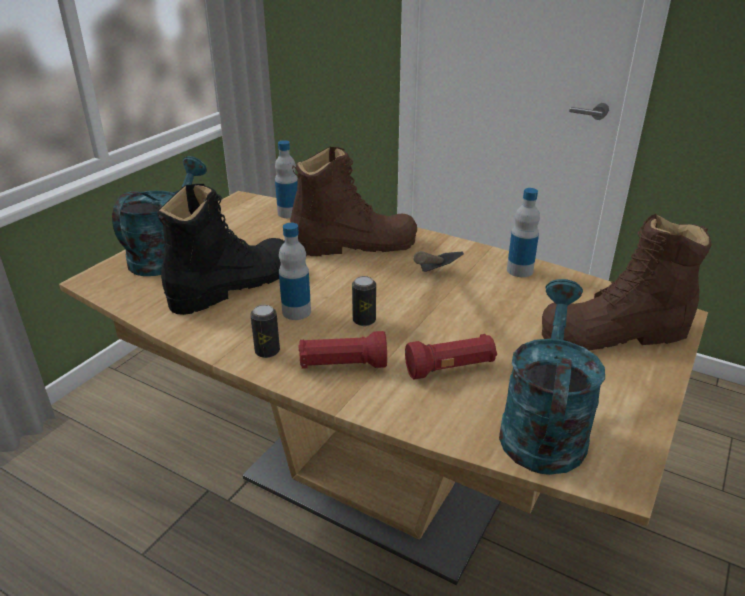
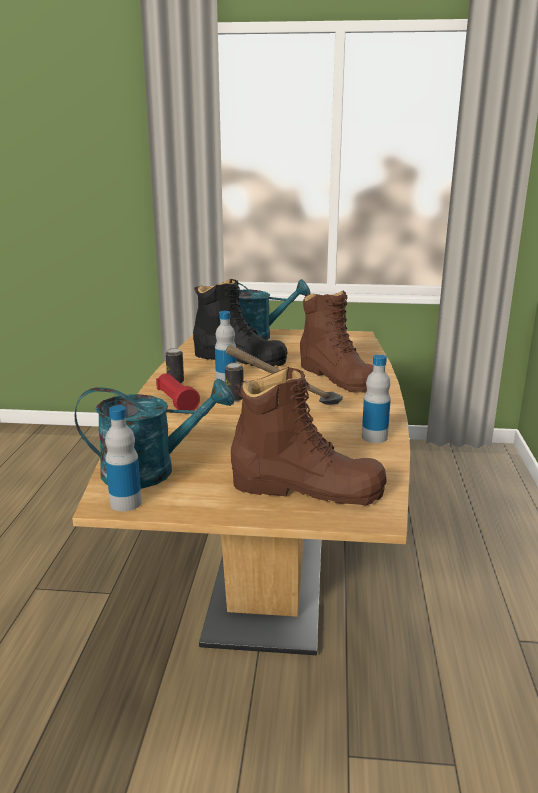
camera: 65 degrees right, 10 degrees down
bottle [275,140,298,218] -> bottle moved to [105,405,142,512]
red flashlight [405,334,497,379] -> none
brown boot [542,213,712,351] -> brown boot turned 135 degrees clockwise [231,367,387,505]

